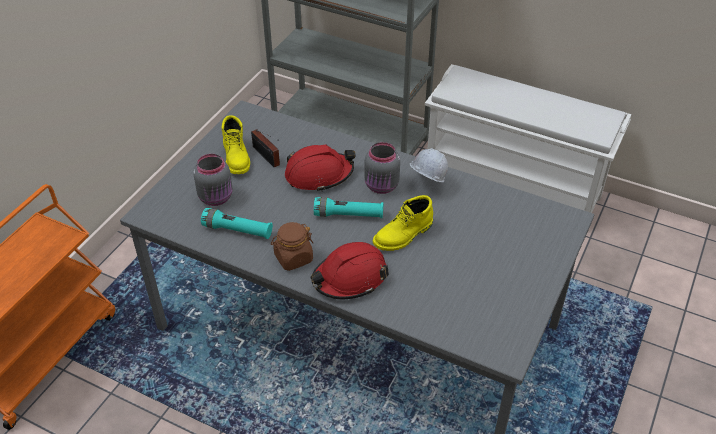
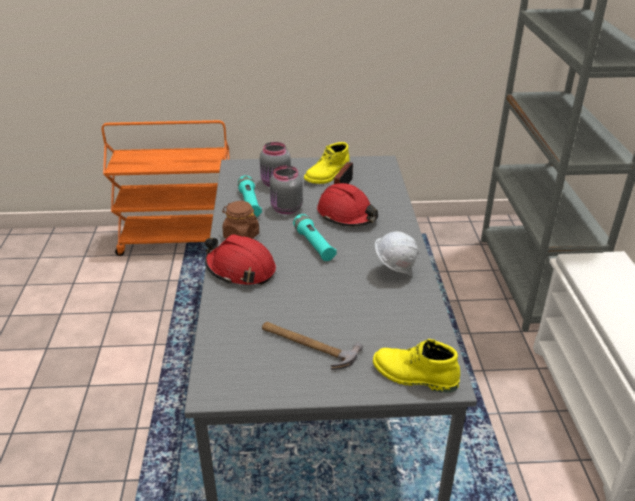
camera: 60 degrees right, 10 degrees down
grey jar [364,142,400,194] -> grey jar moved to [270,165,303,214]
yellow boot [373,195,433,251] -> yellow boot moved to [373,339,460,393]
none -> hammer [262,322,363,370]

